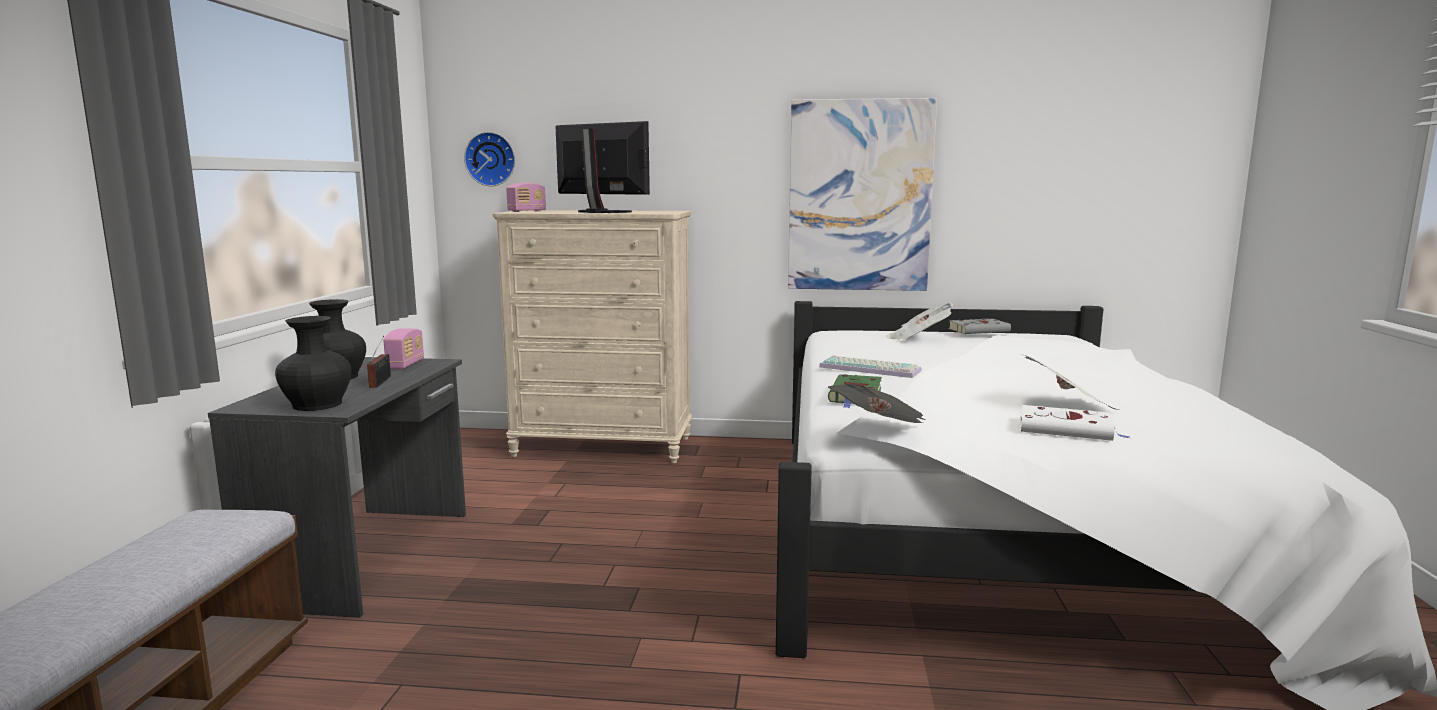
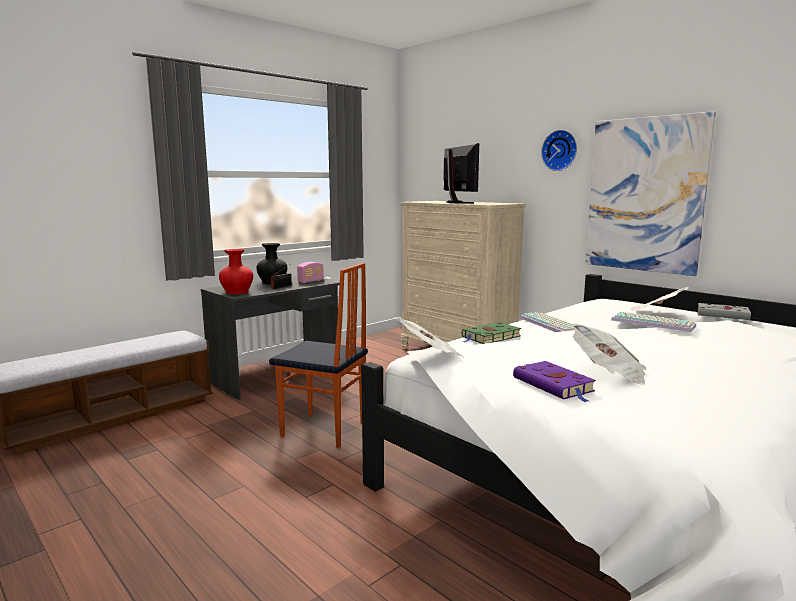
camera: 40 degrees right, 0 degrees up
black vase [275,316,352,411] -> red vase [219,249,253,294]
wall clock [464,132,515,186] -> wall clock moved to [541,130,577,171]
radio [506,183,546,212] -> none
white book [1020,405,1130,441] -> purple book [513,361,596,402]
none -> chair [269,263,368,448]
none -> keyboard [611,312,696,332]

